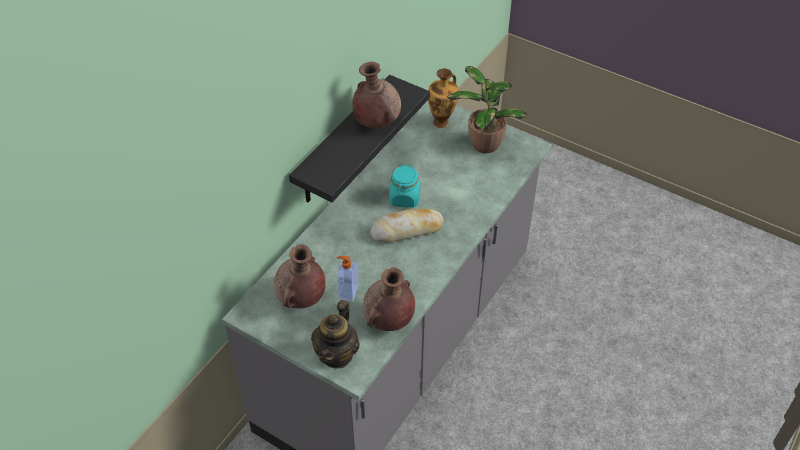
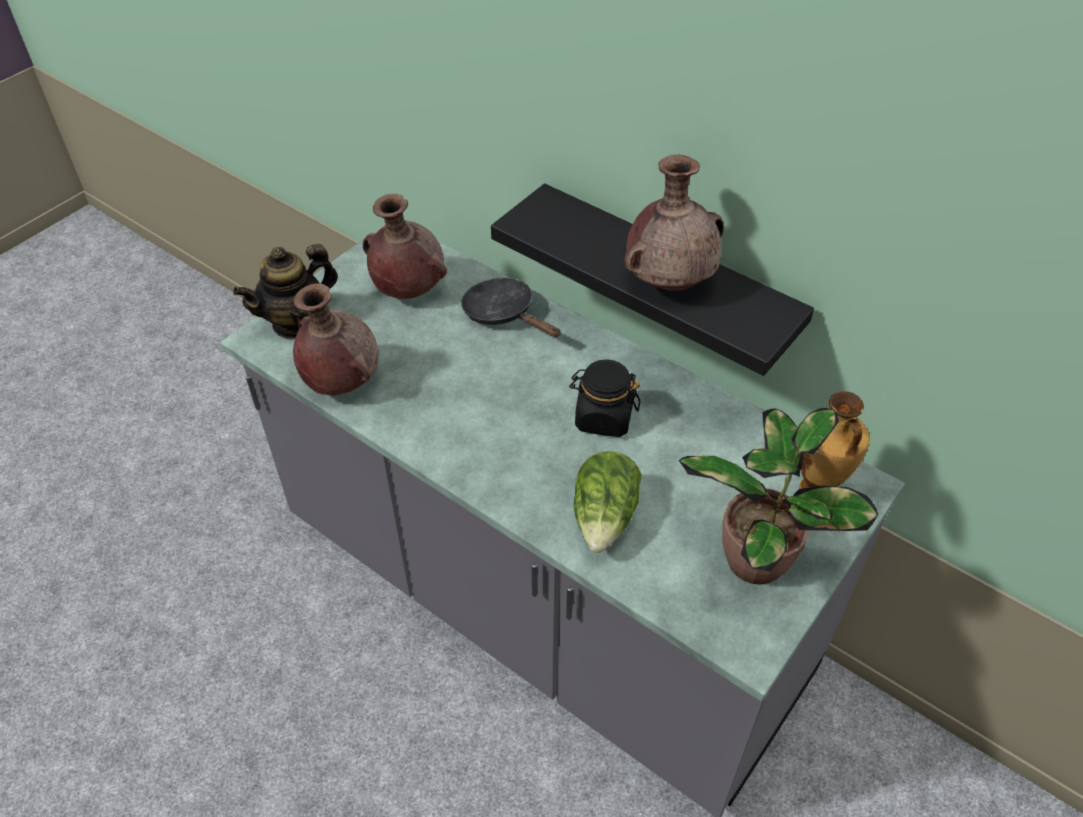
camera: 95 degrees right, 0 degrees up
teapot [311,300,360,369] -> teapot turned 60 degrees counterclockwise [233,244,338,340]
soap dispenser [337,256,358,302] -> none
bread [370,209,443,242] -> none
turquoise jar [389,164,420,208] -> black jar [569,359,640,437]
none -> black frying pan [461,278,561,337]
none -> lettuce [574,451,642,553]

